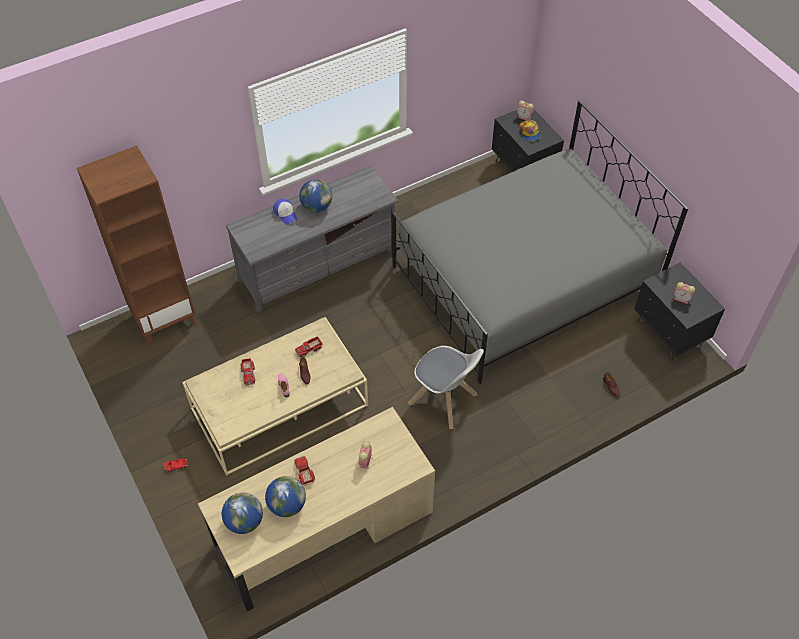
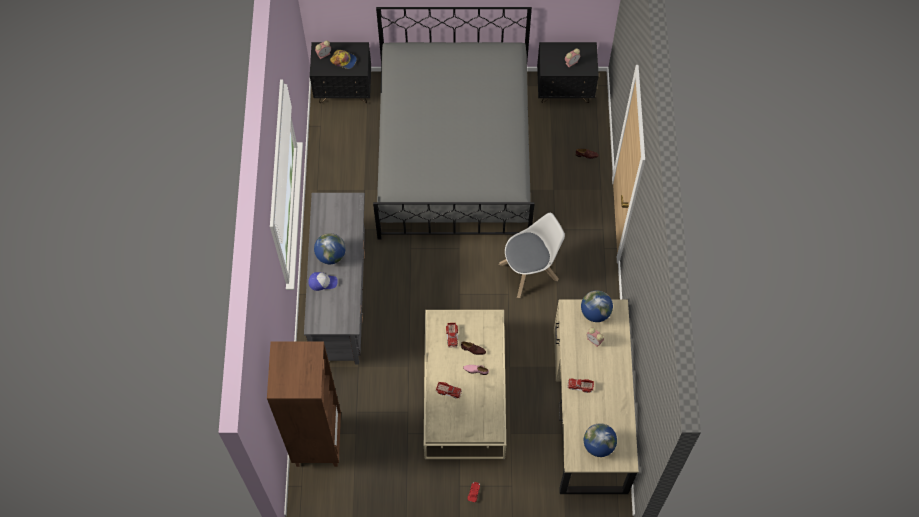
camera: 60 degrees left, 10 degrees up
globe [265,476,306,517] -> globe moved to [581,290,613,322]

